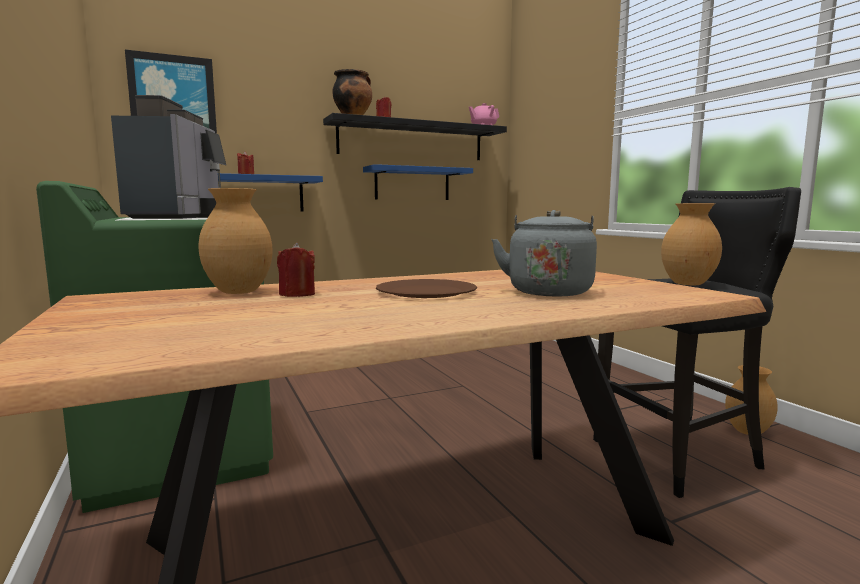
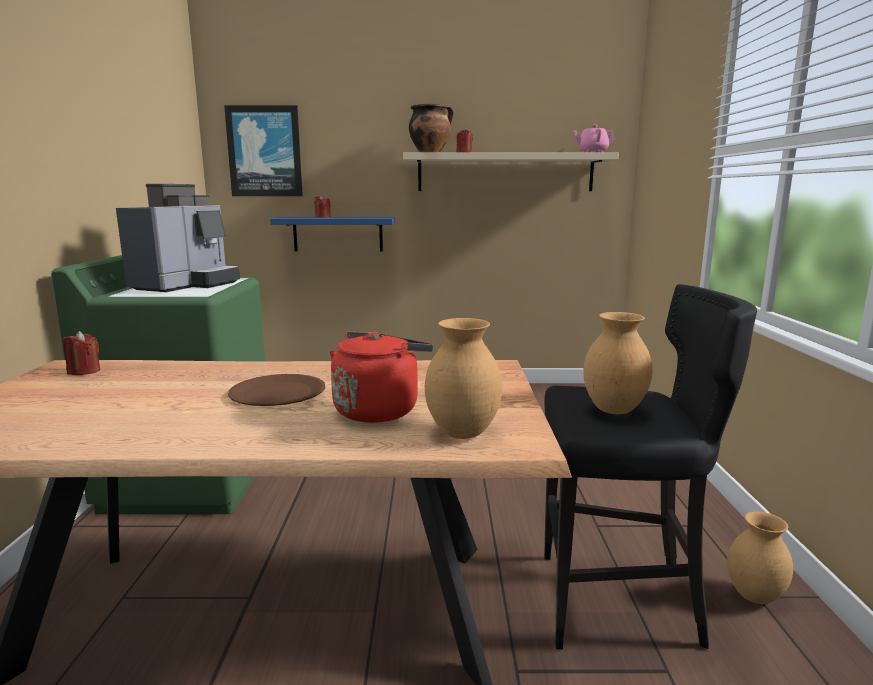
camera: 25 degrees right, 5 degrees up
brown vase [199,188,273,294] -> brown vase moved to [425,318,502,439]
red candle [277,243,315,297] -> red candle moved to [63,331,100,375]
black shelf [323,113,507,160] -> beige shelf [403,152,619,191]
blue shelf [363,164,473,200] -> none
grey kettle [491,210,597,296] -> red kettle [330,331,433,423]

